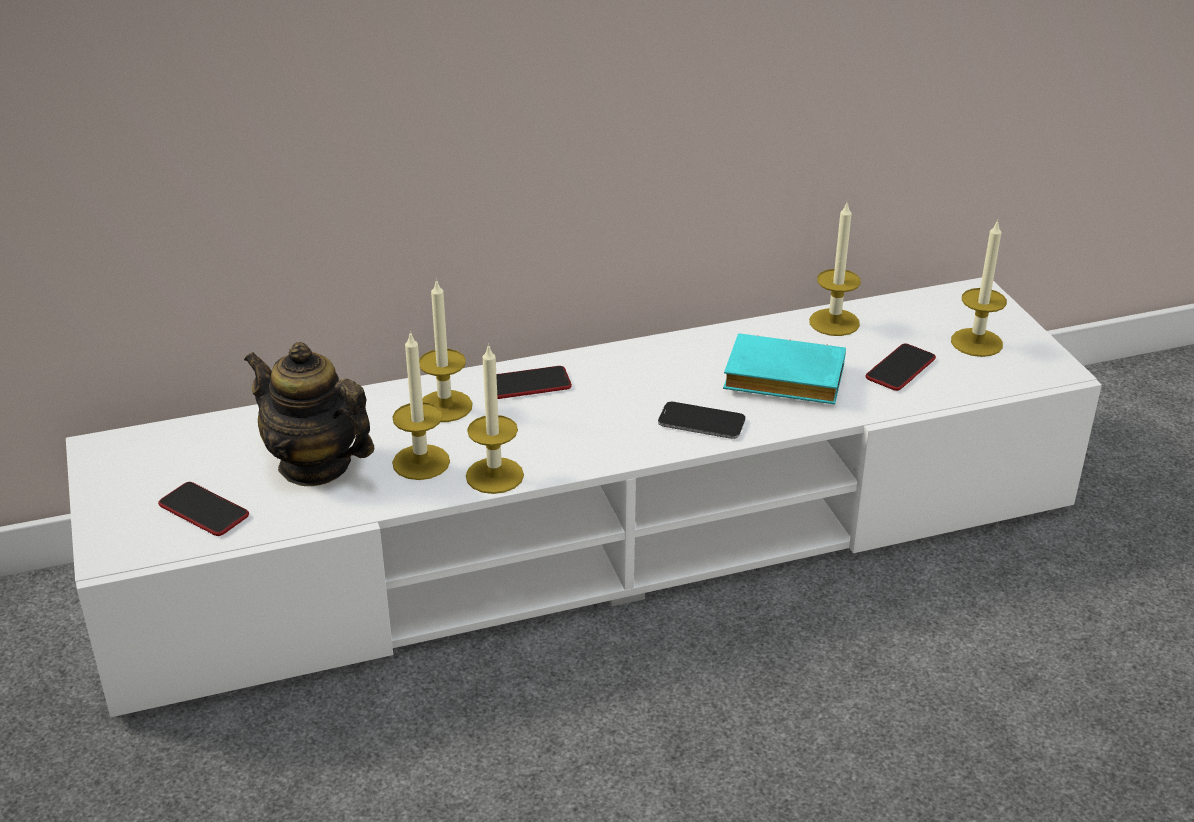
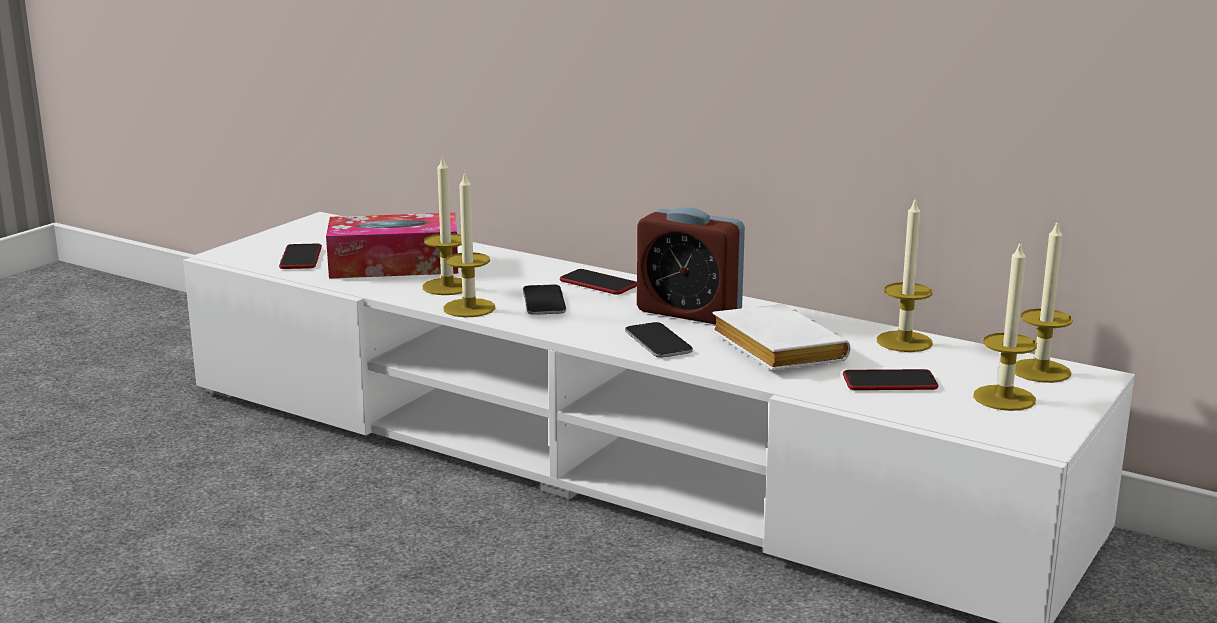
camera: 50 degrees right, 15 degrees down
teapot [244,342,374,486] -> tissue box [326,213,458,279]
candle [419,279,473,422] -> candle moved to [1015,219,1073,383]
turquoise book [723,333,846,405] -> white book [711,304,850,370]
none -> phone [523,285,566,315]
none -> alarm clock [637,207,745,324]

